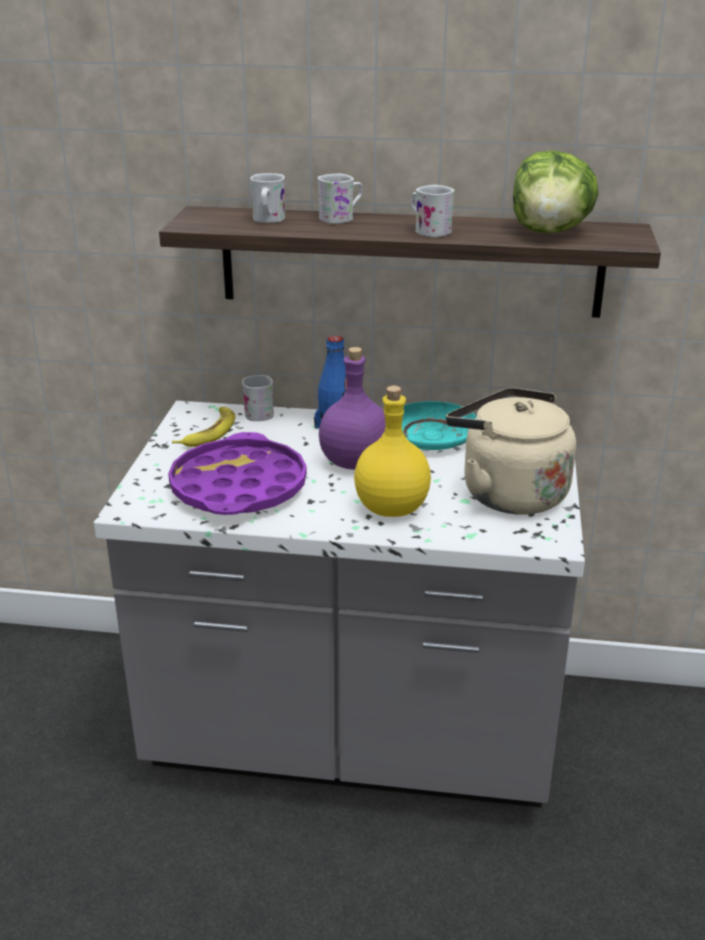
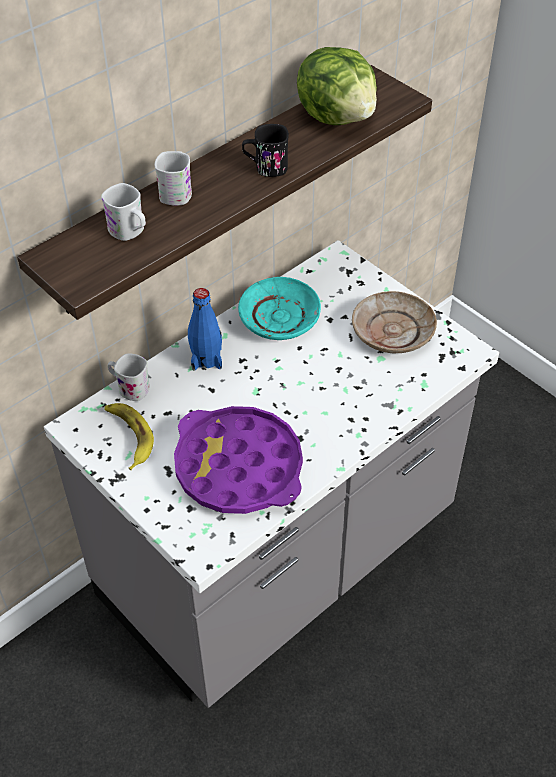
camera: 50 degrees left, 20 degrees up
purple bottle [319,347,386,470] -> none
yellow bottle [354,386,431,517] -> none
white mug [411,185,455,237] -> black mug [242,124,289,177]
beige kettle [446,388,576,515] -> beige plate [352,291,437,353]

